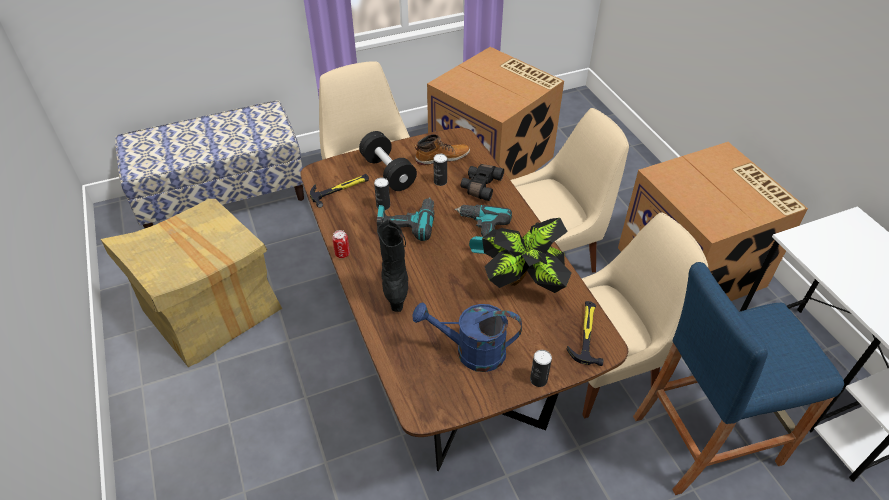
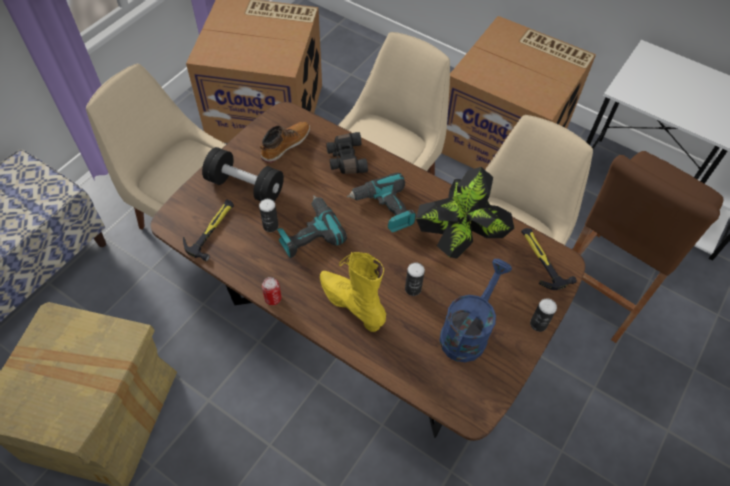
camera: 35 degrees left, 10 degrees up
black boot [377,219,408,312] -> yellow boot [320,252,386,332]
blue watering can [413,302,522,372] -> blue watering can turned 150 degrees clockwise [439,259,512,362]
can [433,154,447,186] -> can moved to [405,262,425,296]
blue stool [633,262,844,495] -> brown stool [572,151,724,343]

